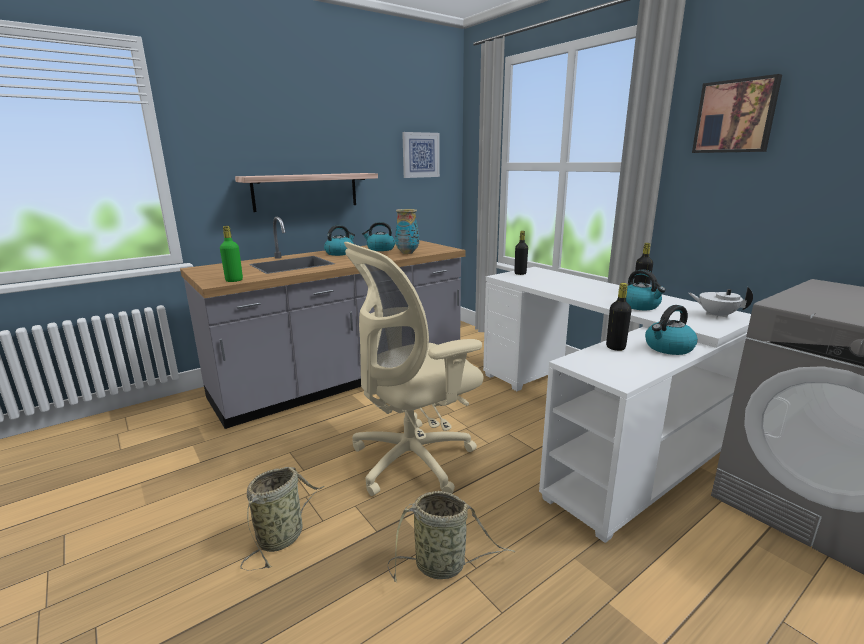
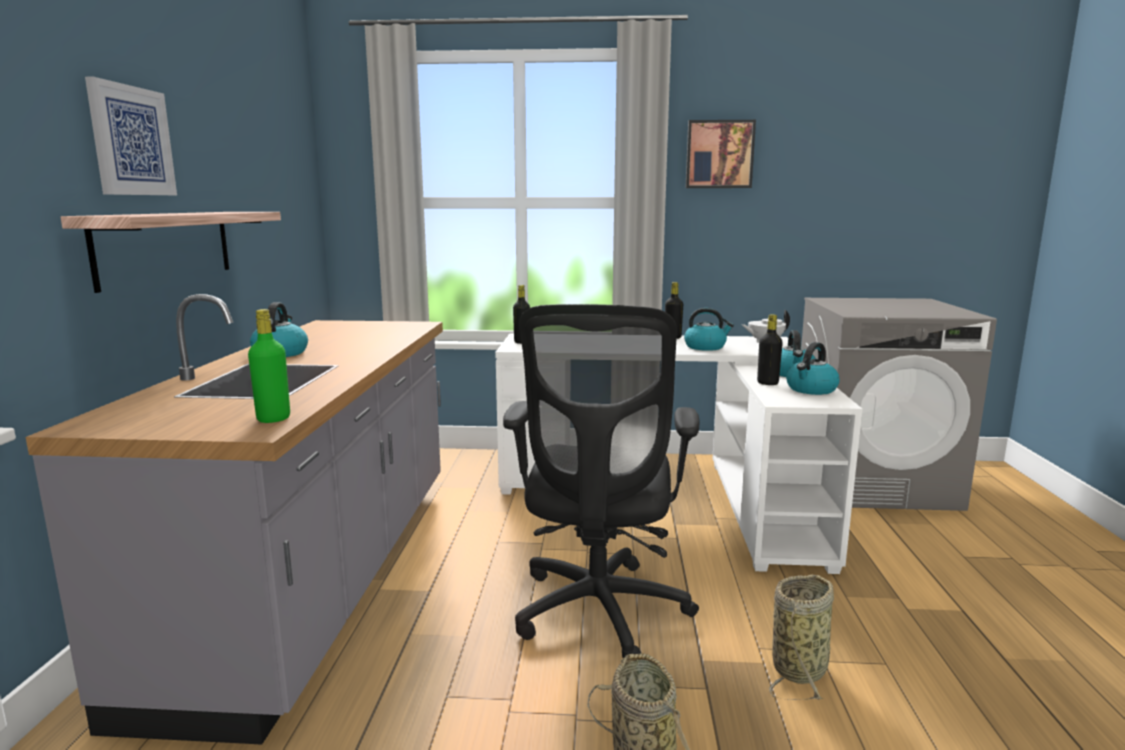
camera: 50 degrees left, 5 degrees down
beige office chair [344,242,483,496] -> black office chair [503,304,699,658]
kettle [362,222,395,251] -> kettle moved to [786,342,840,395]
vase [395,209,419,254] -> none
picture [402,132,440,178] -> picture moved to [85,77,177,195]

